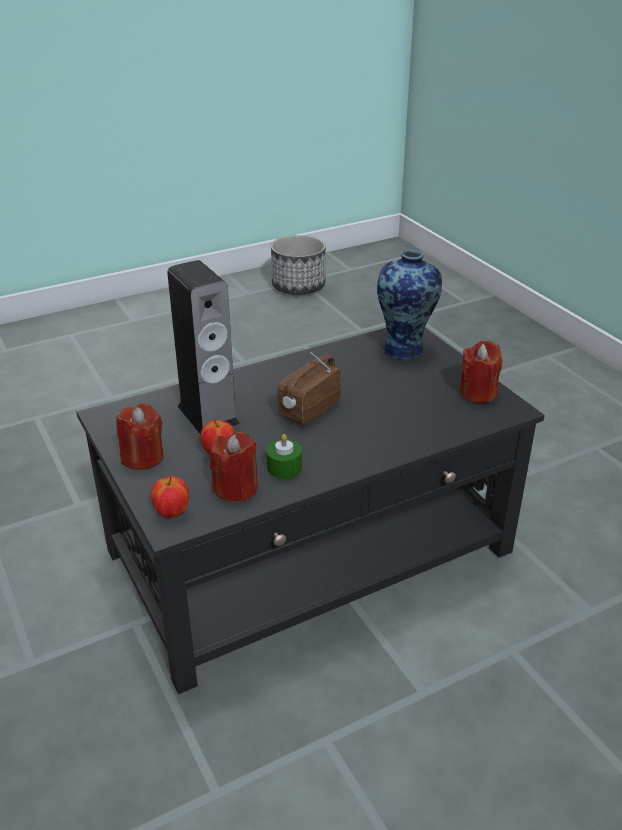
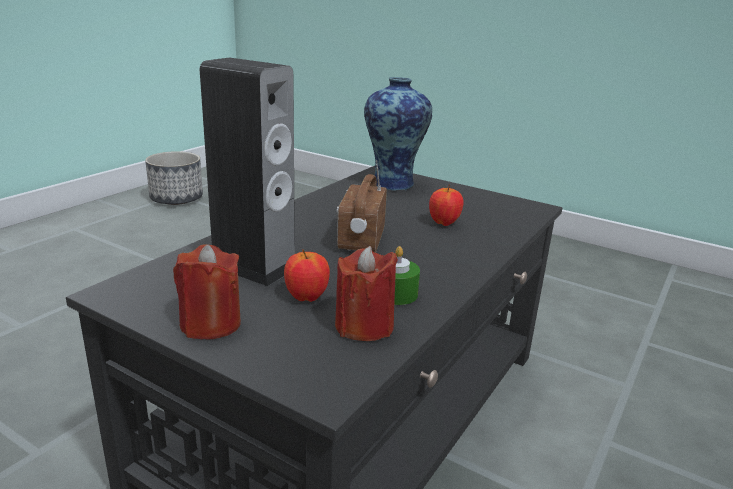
camera: 30 degrees left, 10 degrees down
apple [151,476,189,518] -> apple moved to [429,184,464,226]
red candle [460,341,503,403] -> none

